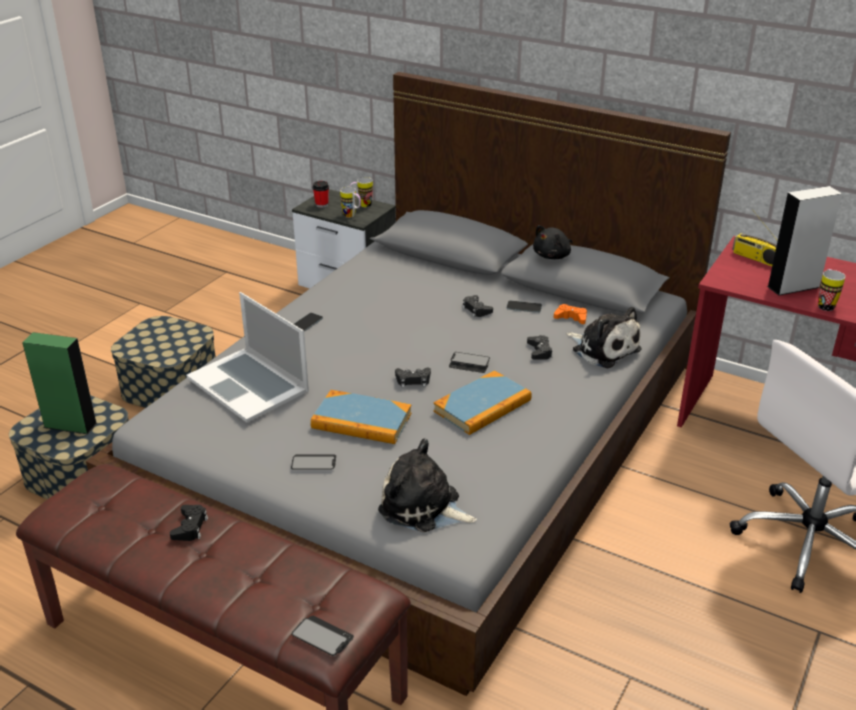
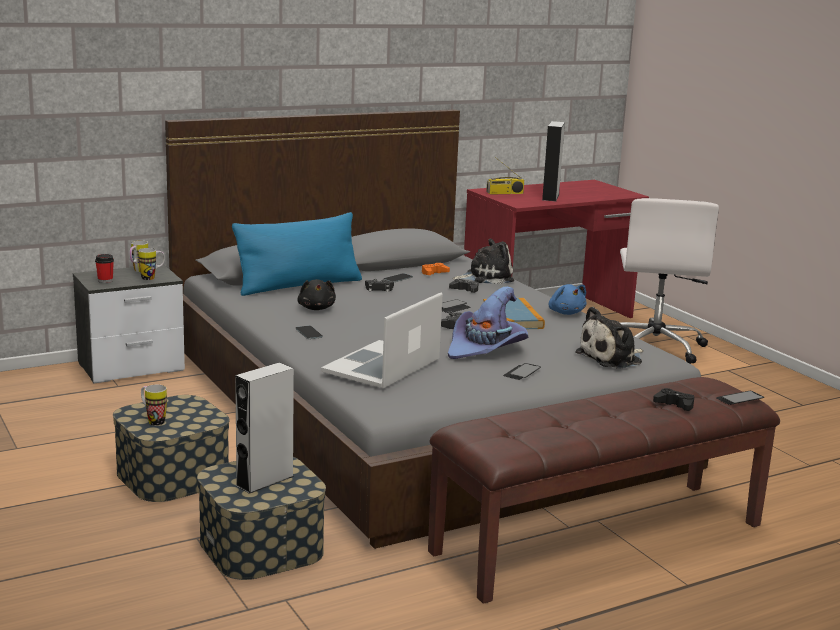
camera: 60 degrees left, 15 degrees down
green speaker [22,332,97,435] -> grey speaker [235,362,294,494]
black game controller [170,505,208,541] -> black game controller moved to [653,388,694,411]
laptop [186,292,309,423] -> laptop turned 135 degrees clockwise [321,293,442,388]
book [311,390,412,444] -> purple hat [448,286,528,359]
black plush toy [533,225,573,259] -> black plush toy moved to [297,279,336,310]
mug [818,269,845,311] -> mug moved to [141,385,167,426]
none -> blue pillow [232,212,362,296]
none -> blue plush toy [549,284,587,315]

